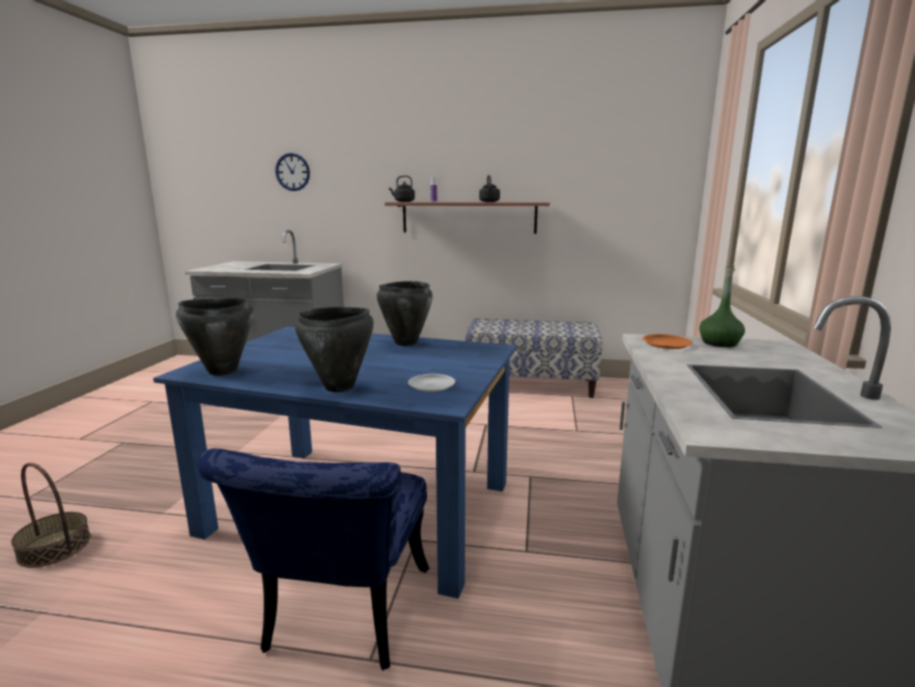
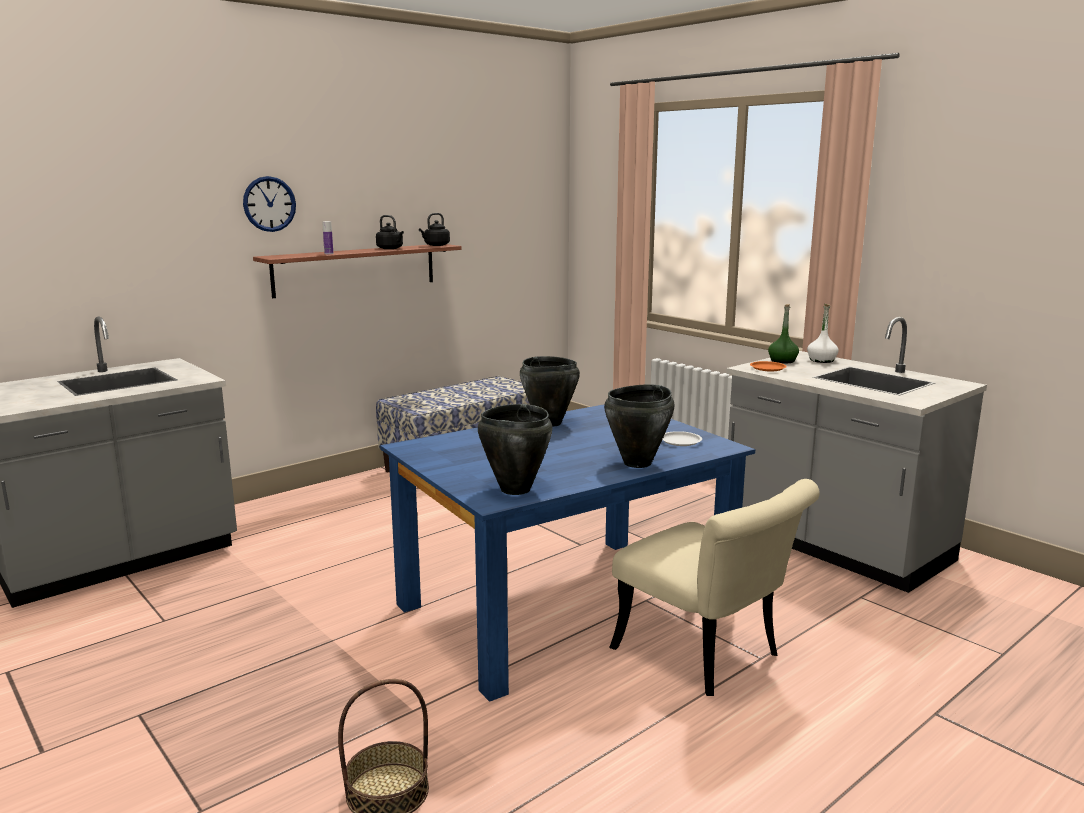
camera: 50 degrees left, 0 degrees up
blue chair [196,448,429,671] -> beige chair [609,479,820,696]
wall clock [275,153,310,191] -> wall clock moved to [243,176,296,232]
black kettle [389,176,415,202] -> black kettle moved to [419,213,450,246]
none -> white bottle [807,304,839,363]

